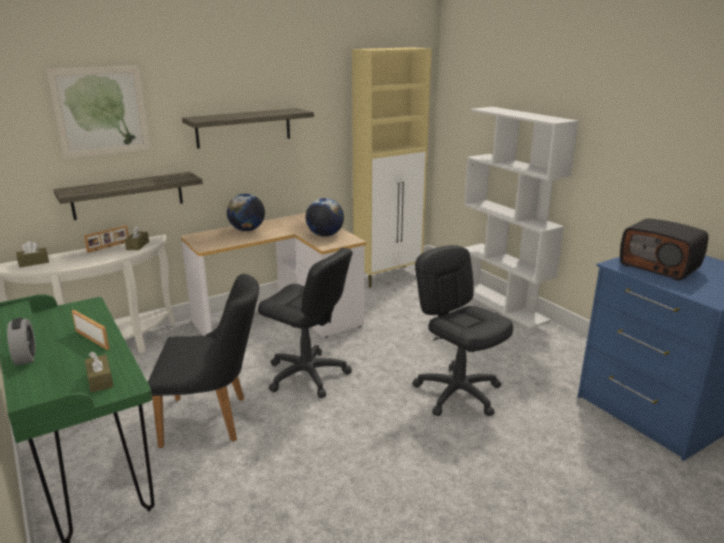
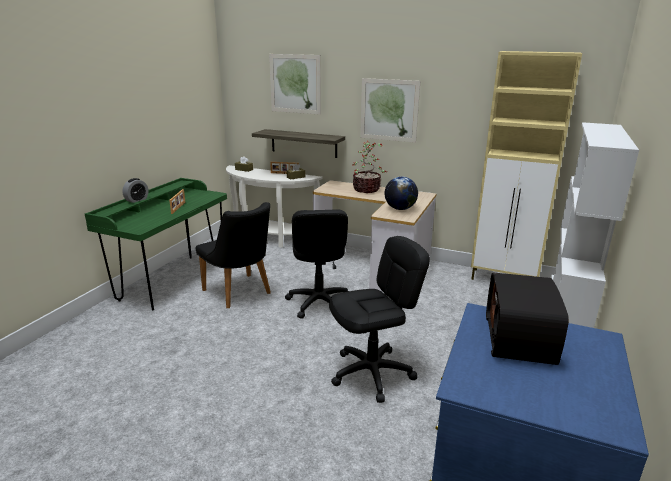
camera: 55 degrees right, 0 degrees up
brown tissue box [85,351,114,393] -> none
shelf [182,108,314,149] -> picture [360,78,420,143]
globe [227,194,265,231] -> potted plant [352,141,387,193]
black office chair [412,245,513,416] -> black office chair turned 45 degrees clockwise [329,236,430,403]

